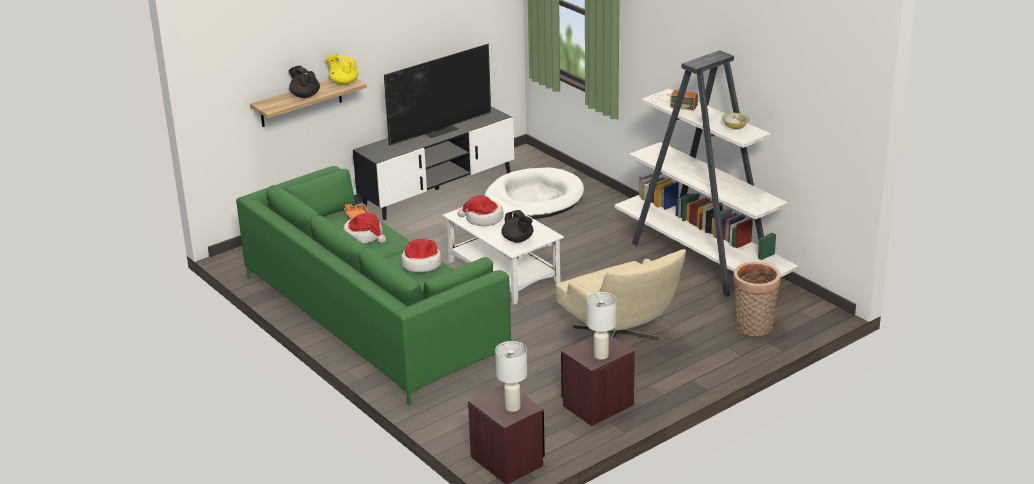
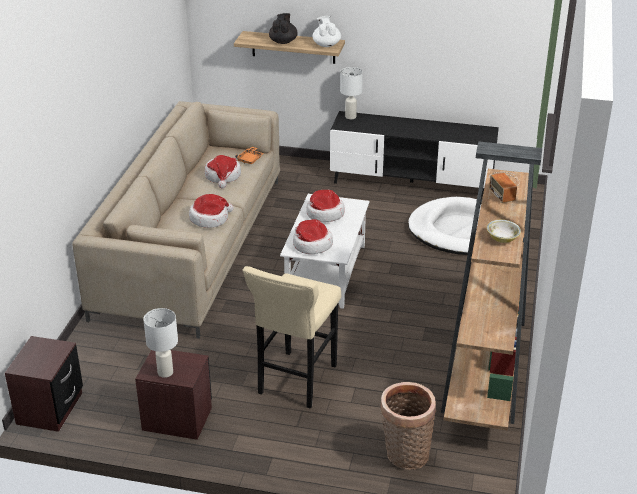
camera: 50 degrees right, 5 degrees up
green sofa [236,166,512,406] -> beige sofa [72,101,280,339]
yellow teapot [326,54,359,85] -> white teapot [312,16,341,47]
television [384,44,491,145] -> none
white table lamp [495,341,527,412] -> white table lamp moved to [340,67,363,119]
black teapot [501,210,534,243] -> hat [293,219,333,254]
beige armchair [556,249,686,340] -> beige stool [243,266,341,409]
white bookcase [614,50,798,297] -> brown bookcase [441,141,542,431]

